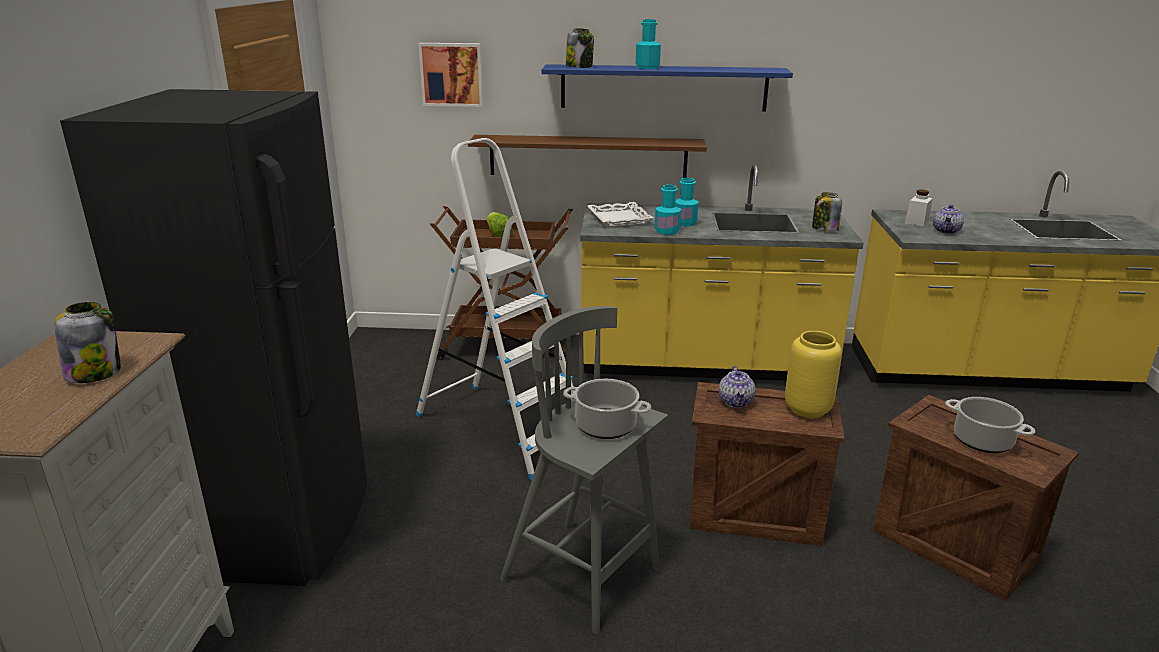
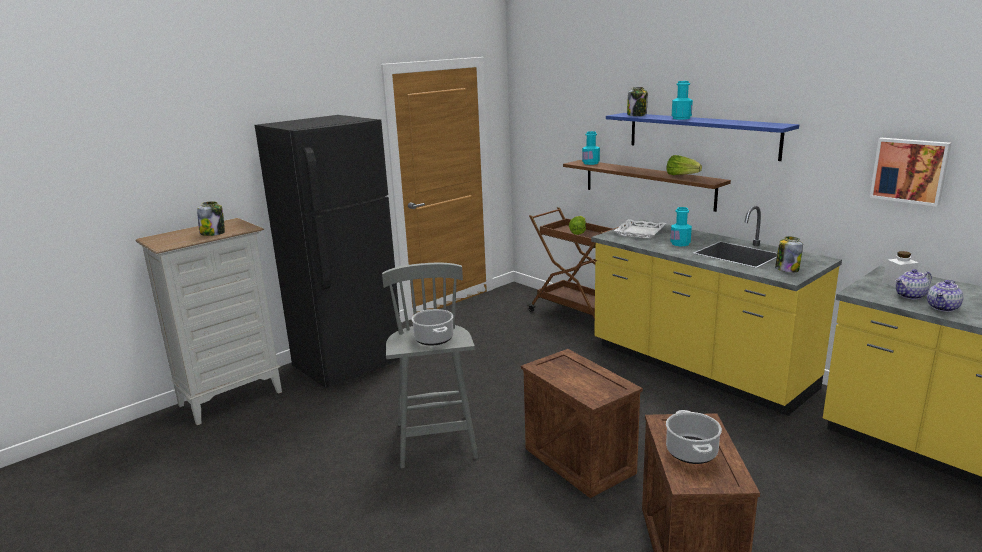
camera: 45 degrees right, 5 degrees down
white step ladder [416,138,575,480] -> none
picture [418,43,484,107] -> picture moved to [870,138,951,207]
turquoise bottle [655,185,681,235] -> turquoise bottle moved to [582,131,600,165]
teapot [719,366,755,408] -> teapot moved to [927,280,963,312]
yellow vase [785,331,842,418] -> none
none -> lettuce [666,155,702,175]

